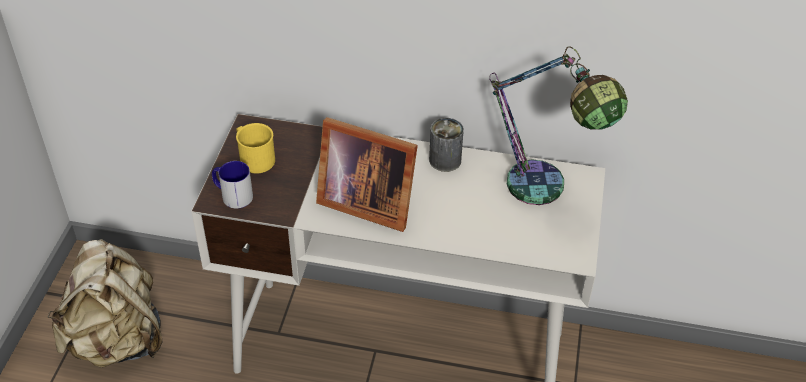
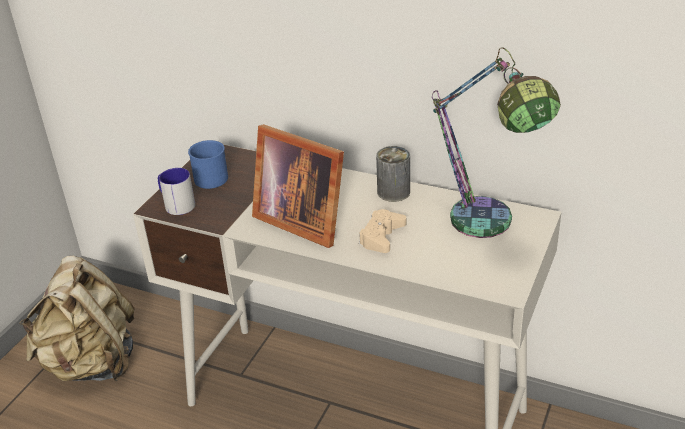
camera: 15 degrees right, 10 degrees down
yellow mug [236,123,275,174] -> blue mug [188,140,228,189]
none -> beige game controller [359,209,406,253]

